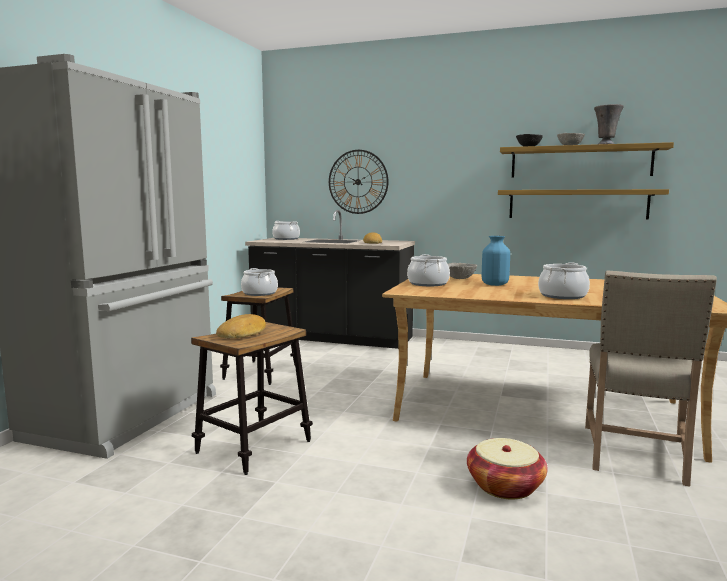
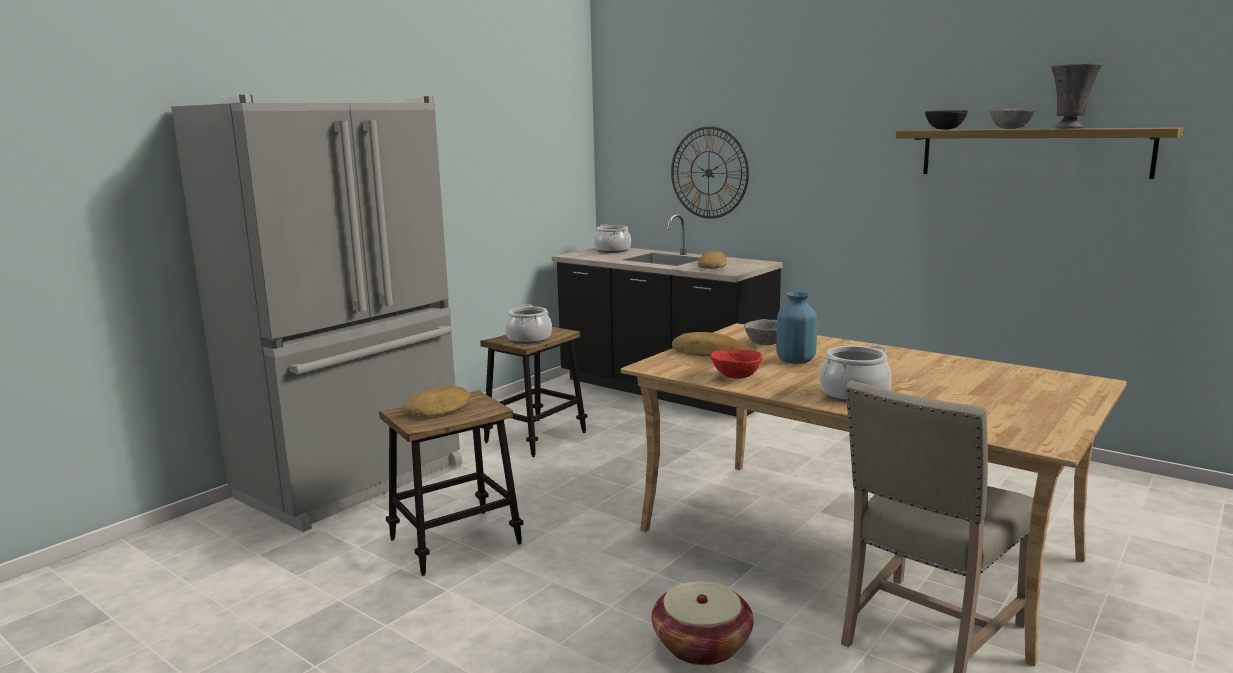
camera: 20 degrees right, 5 degrees up
cooking pot [407,254,450,286] -> bread [672,332,741,357]
shelf [498,189,669,220] -> none
none -> red bowl [711,349,762,379]

